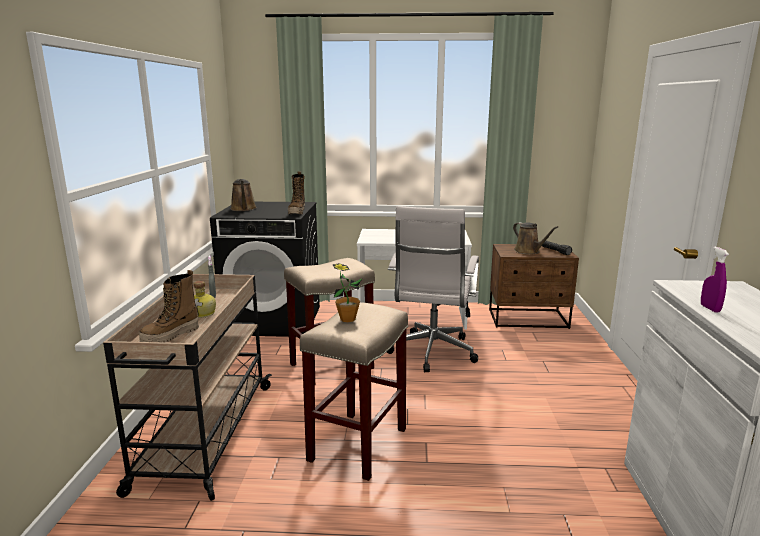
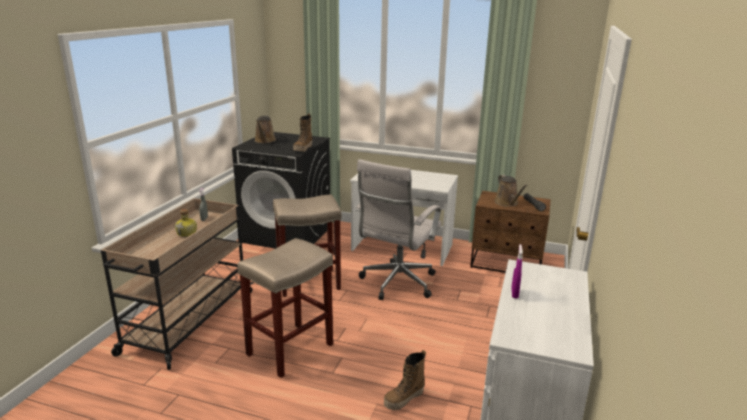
camera: 15 degrees right, 5 degrees up
boot [139,270,199,343] -> boot moved to [384,350,426,410]
potted plant [333,263,363,322] -> none

